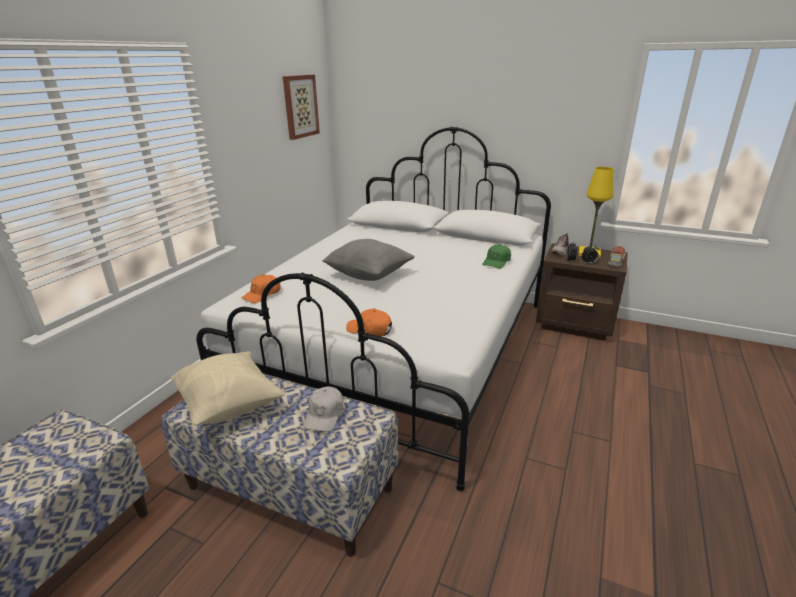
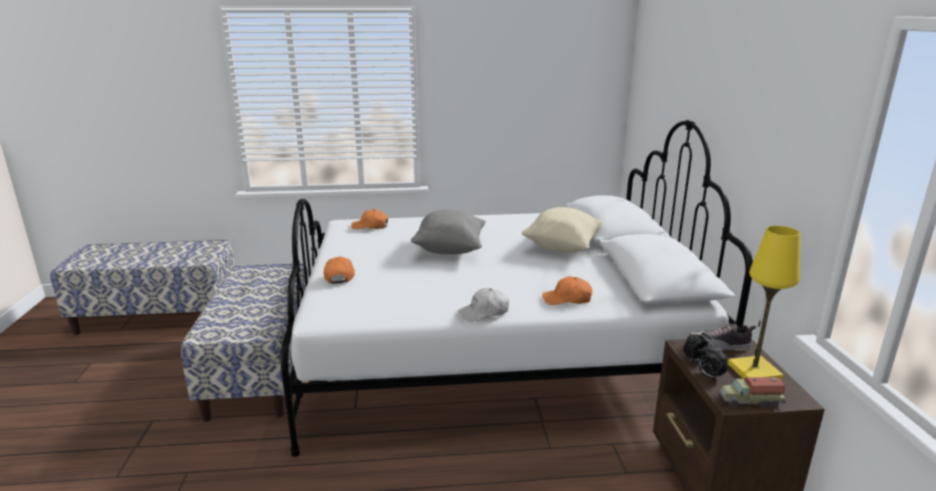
camera: 60 degrees right, 5 degrees down
beige pillow [171,351,285,425] -> beige pillow moved to [522,207,602,252]
picture [283,75,320,140] -> none
white cap [304,386,344,432] -> white cap moved to [458,288,509,321]
green cap [482,244,511,269] -> orange cap [542,276,592,305]

